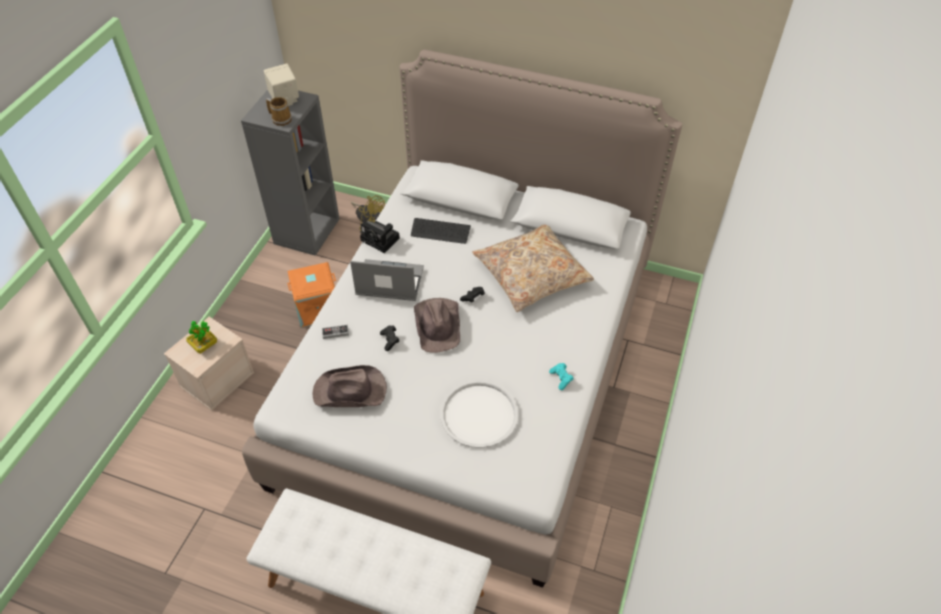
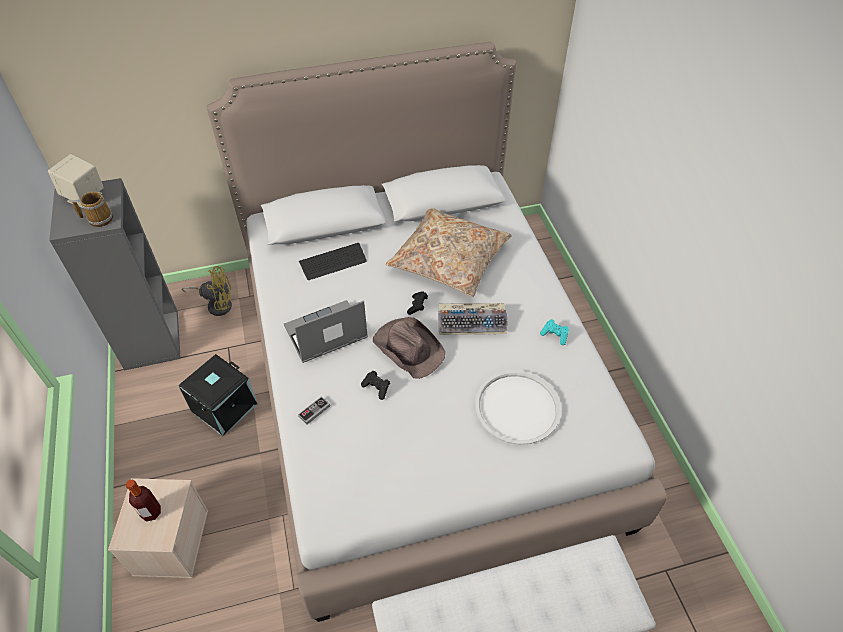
camera: 35 degrees left, 0 degrees up
potted plant [186,321,217,354] -> bottle [126,480,161,522]
orange storage box [287,262,336,327] -> black storage box [178,354,257,436]
brown hat [313,365,387,407] -> none
camera [360,221,400,253] -> none
none -> keyboard [438,303,508,335]

